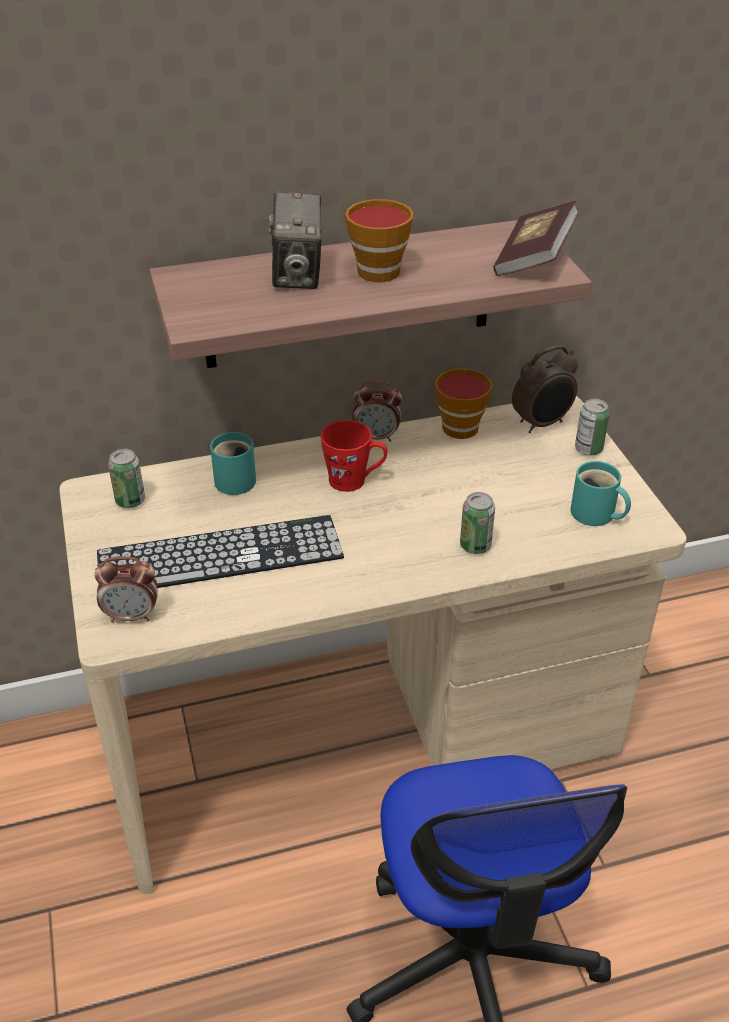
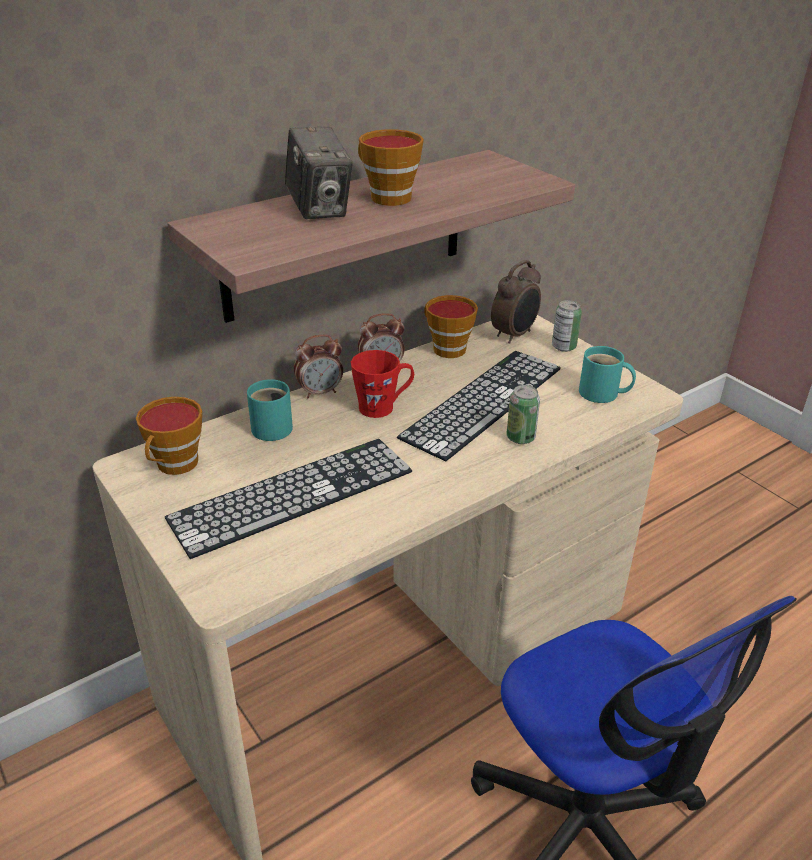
camera: 20 degrees left, 5 degrees down
alarm clock [94,556,158,622] -> alarm clock moved to [294,334,343,398]
can [108,449,145,508] -> cup [136,397,202,475]
book [493,201,579,276] -> none
none -> keyboard [397,351,561,461]

